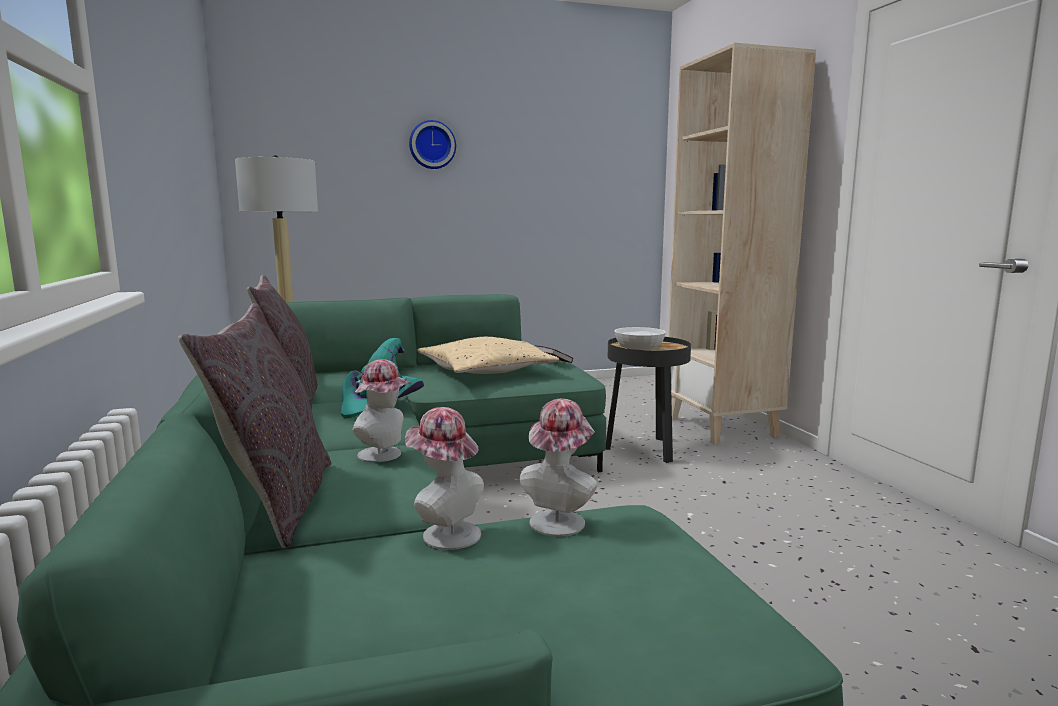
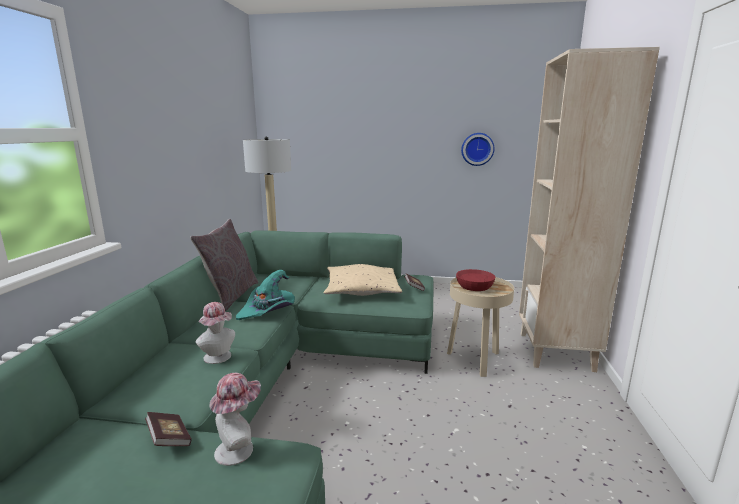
camera: 25 degrees right, 5 degrees up
grey pillow [179,303,331,548] -> none
hat [405,407,484,550] -> book [145,412,192,446]
wall clock [409,120,456,169] -> wall clock moved to [461,133,495,166]
black side table [606,337,691,463] -> beige side table [447,277,514,377]
white bowl [614,327,666,350] -> red bowl [456,269,495,291]

